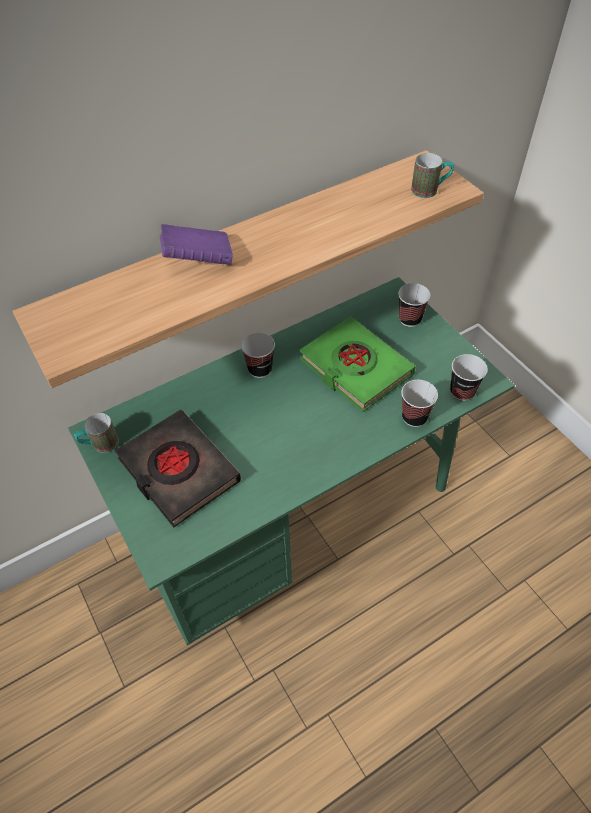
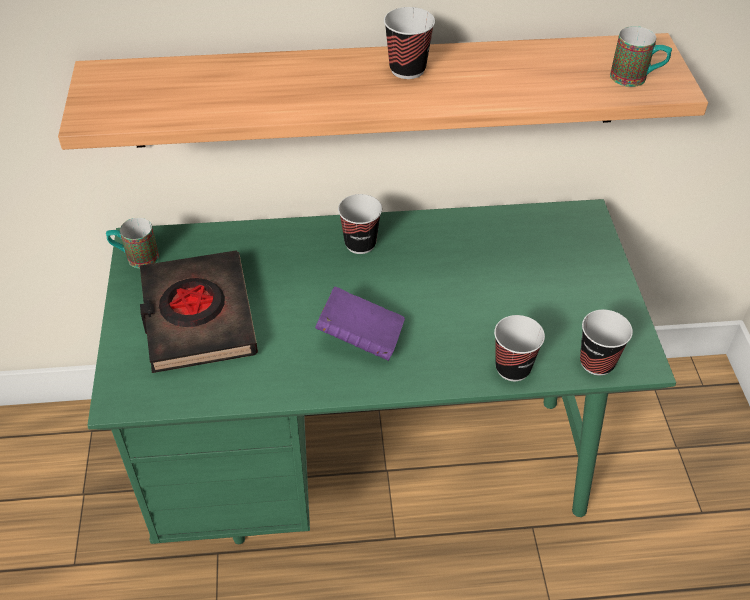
camera: 25 degrees right, 5 degrees down
purple book [160,224,233,265] -> purple book moved to [315,287,405,361]
green book [300,316,416,412] -> none
cup [398,283,431,327] -> cup moved to [384,7,435,79]

